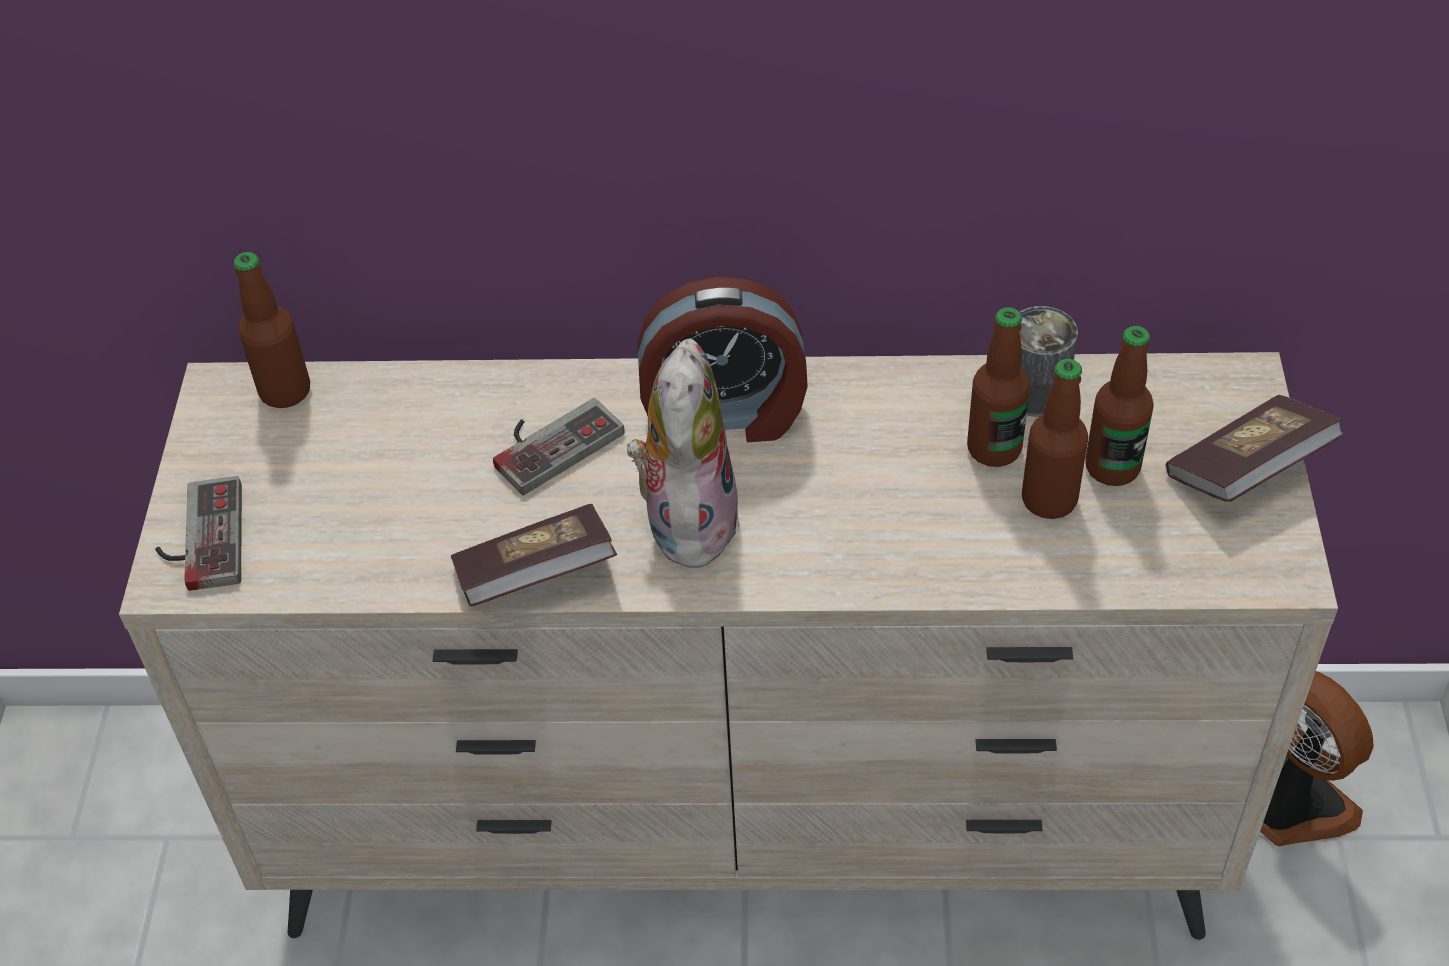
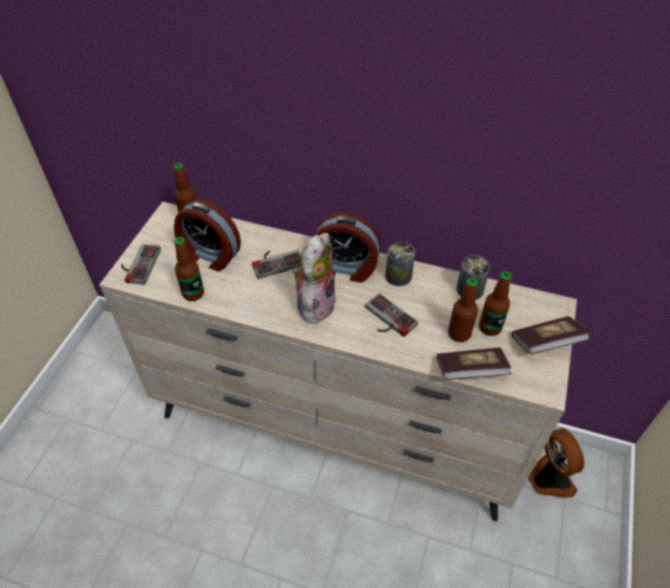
camera: 15 degrees right, 0 degrees up
book [451,504,618,606] -> book moved to [437,348,511,380]
bottle [967,307,1030,467] -> bottle moved to [174,237,204,301]
none -> alarm clock [174,199,241,271]
none -> game controller [365,293,418,337]
none -> can [385,242,415,286]

